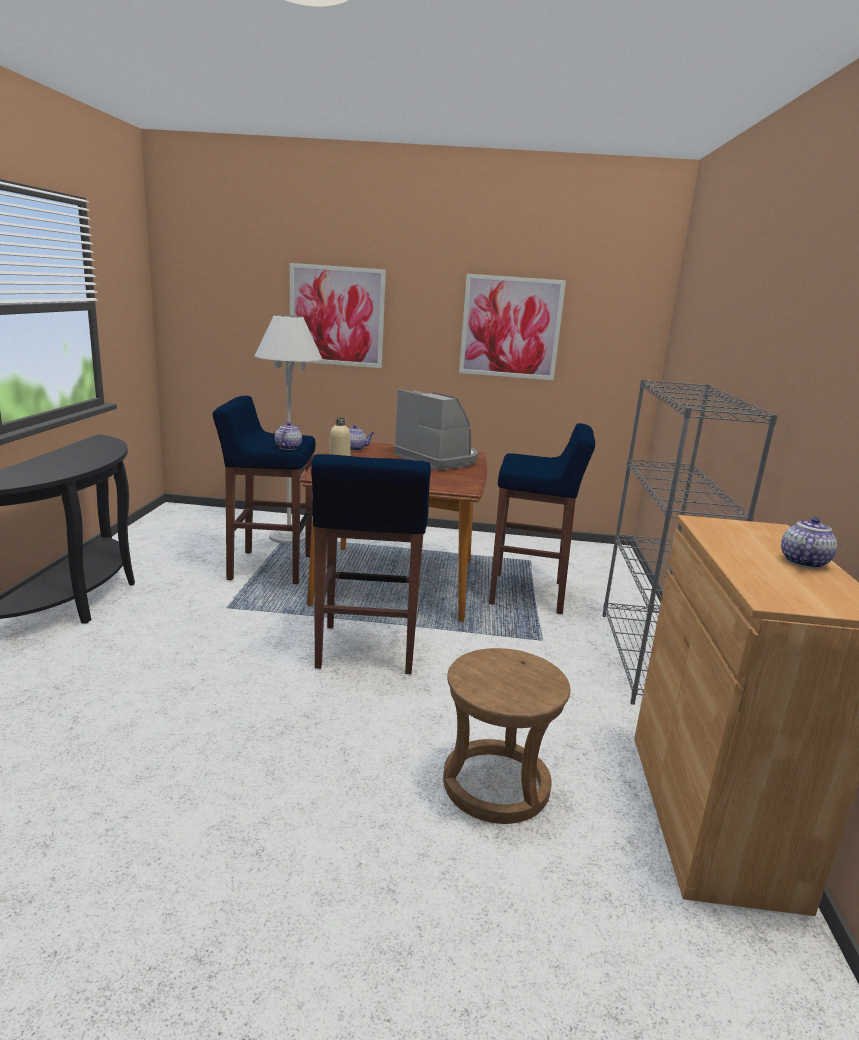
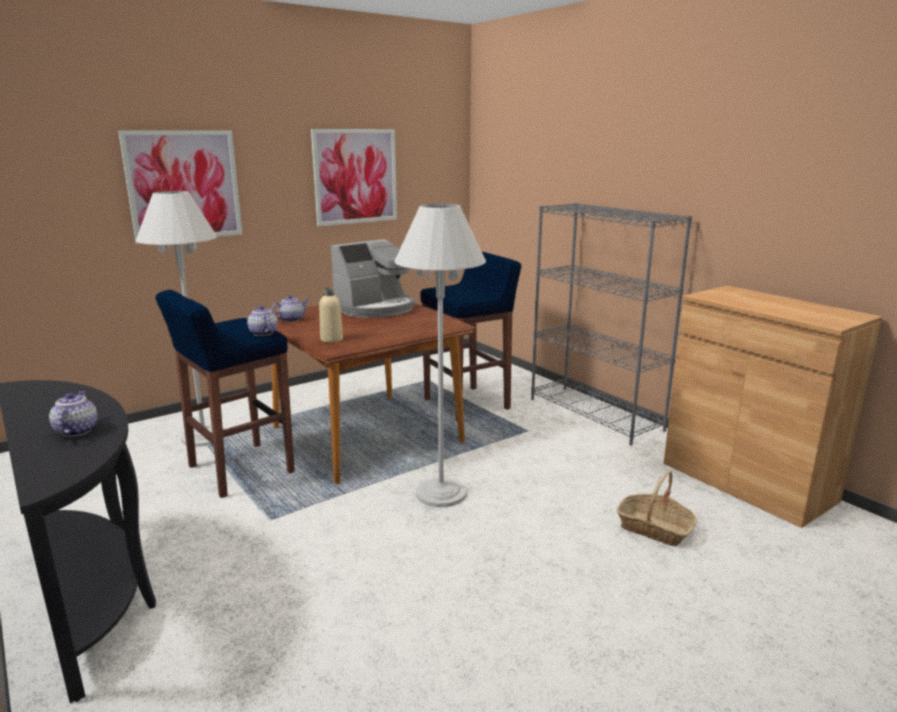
camera: 40 degrees left, 0 degrees up
blue stool [311,454,431,674] -> white floor lamp [394,204,486,507]
coffee machine [394,389,478,470] -> coffee machine turned 135 degrees clockwise [331,239,414,318]
brown stool [443,648,570,824] -> basket [617,470,697,546]
teapot [781,517,837,569] -> teapot moved to [49,391,98,437]

